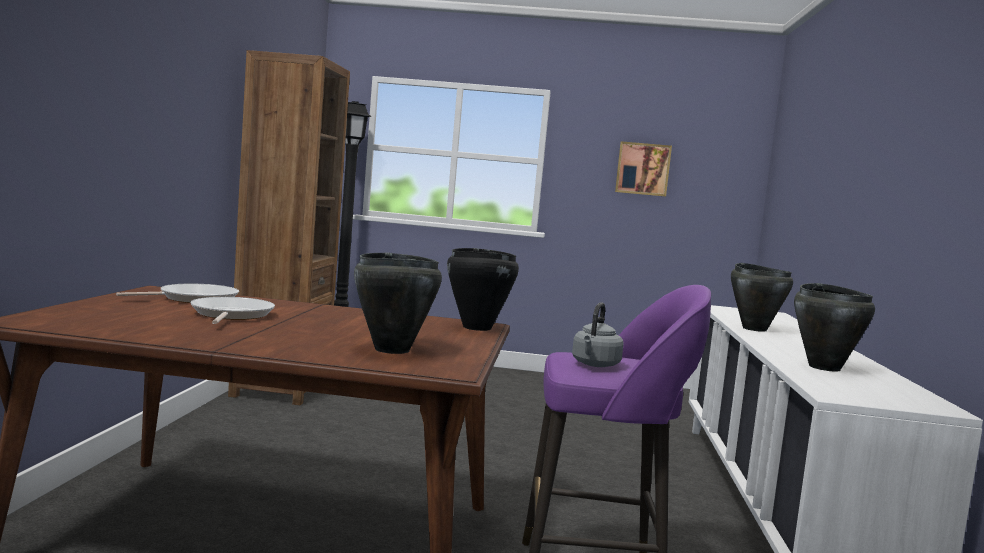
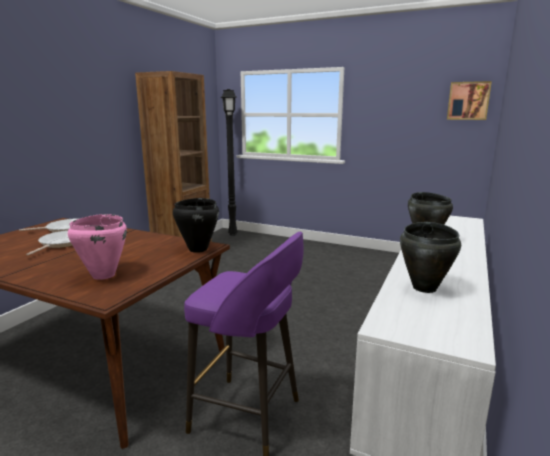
camera: 20 degrees right, 10 degrees up
black cooking pot [354,252,442,354] -> pink cooking pot [68,214,127,280]
grey kettle [572,302,624,367] -> none
picture [615,141,672,197] -> picture moved to [447,81,492,120]

